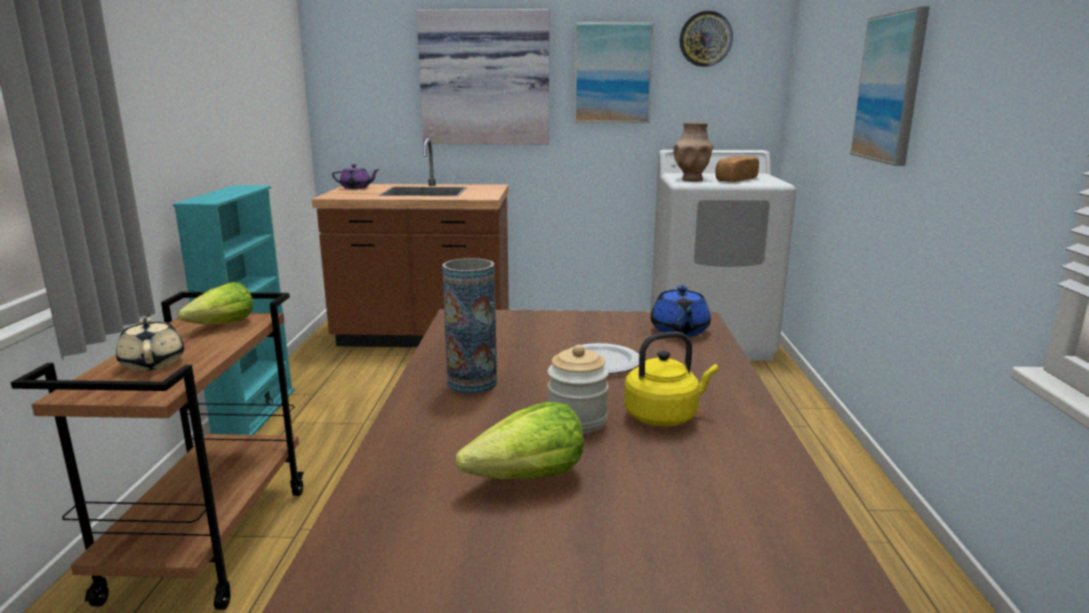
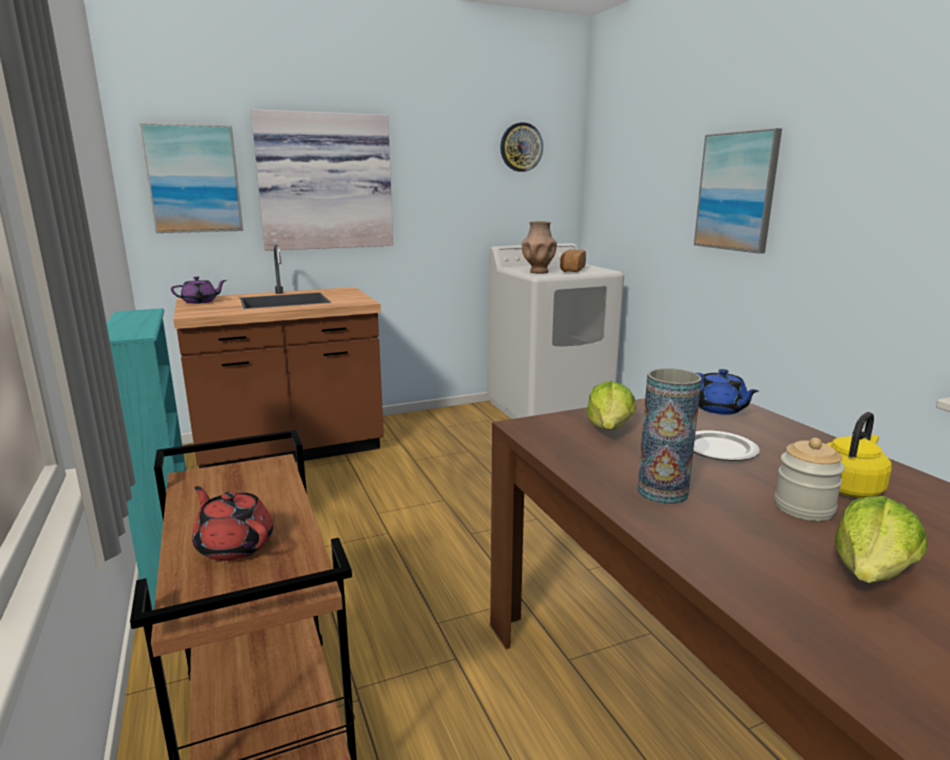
camera: 25 degrees left, 0 degrees up
beige teapot [116,314,184,371] -> red teapot [192,486,273,561]
lettuce [178,282,253,324] -> lettuce moved to [587,381,636,430]
picture [574,22,654,123] -> picture moved to [139,122,243,233]

